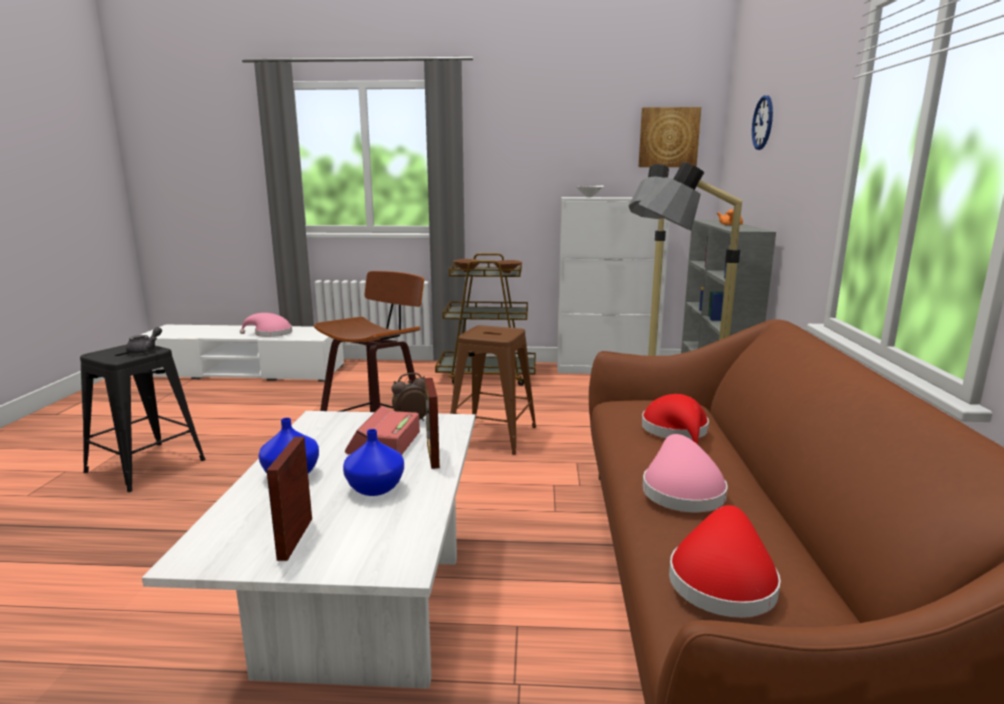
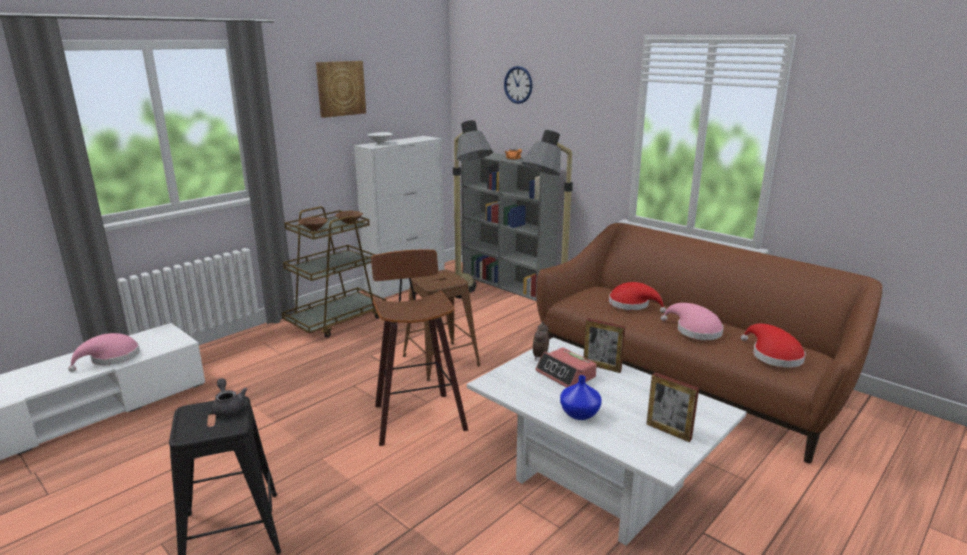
camera: 50 degrees left, 5 degrees up
blue vase [343,429,404,496] -> none
picture [639,107,701,167] -> picture moved to [316,61,366,118]

